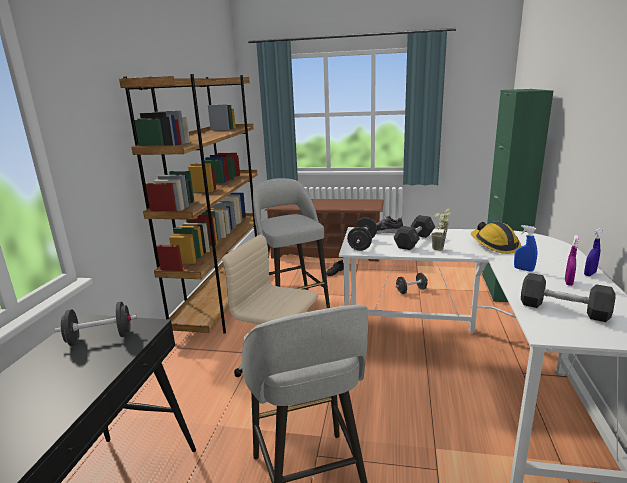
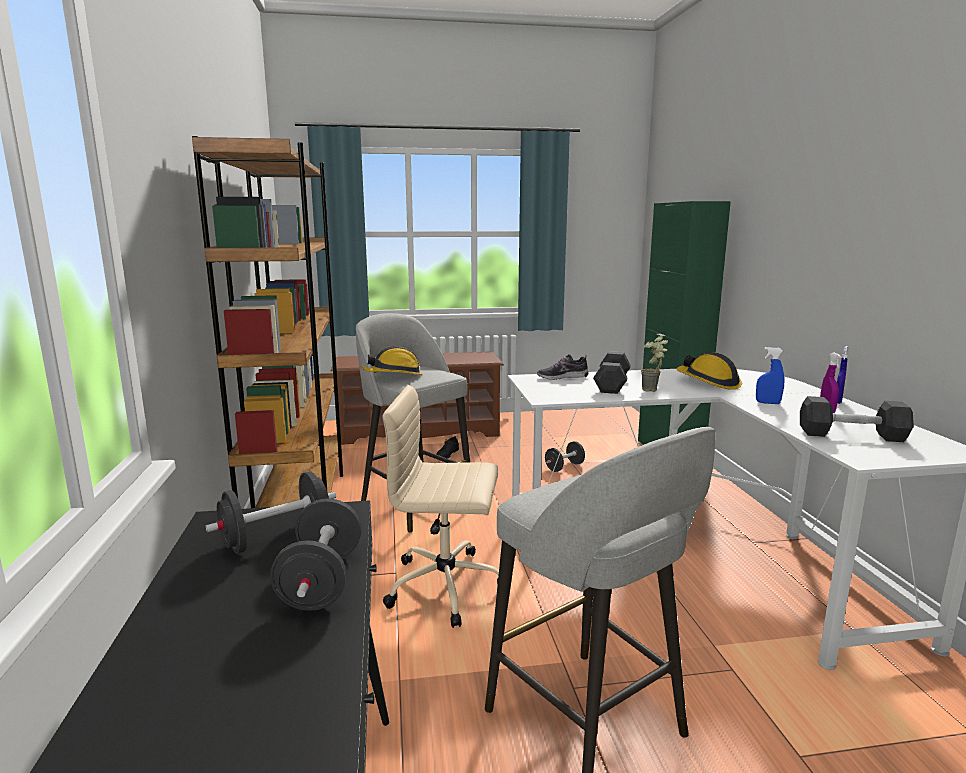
camera: 20 degrees left, 5 degrees down
black dumbbell [347,218,377,251] -> black dumbbell moved to [270,498,362,611]
none -> hard hat [361,346,422,375]

